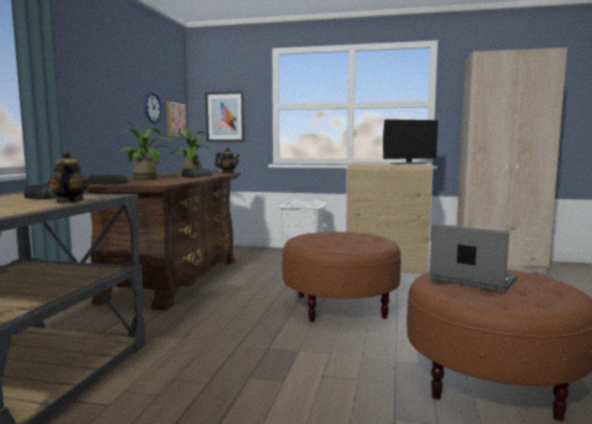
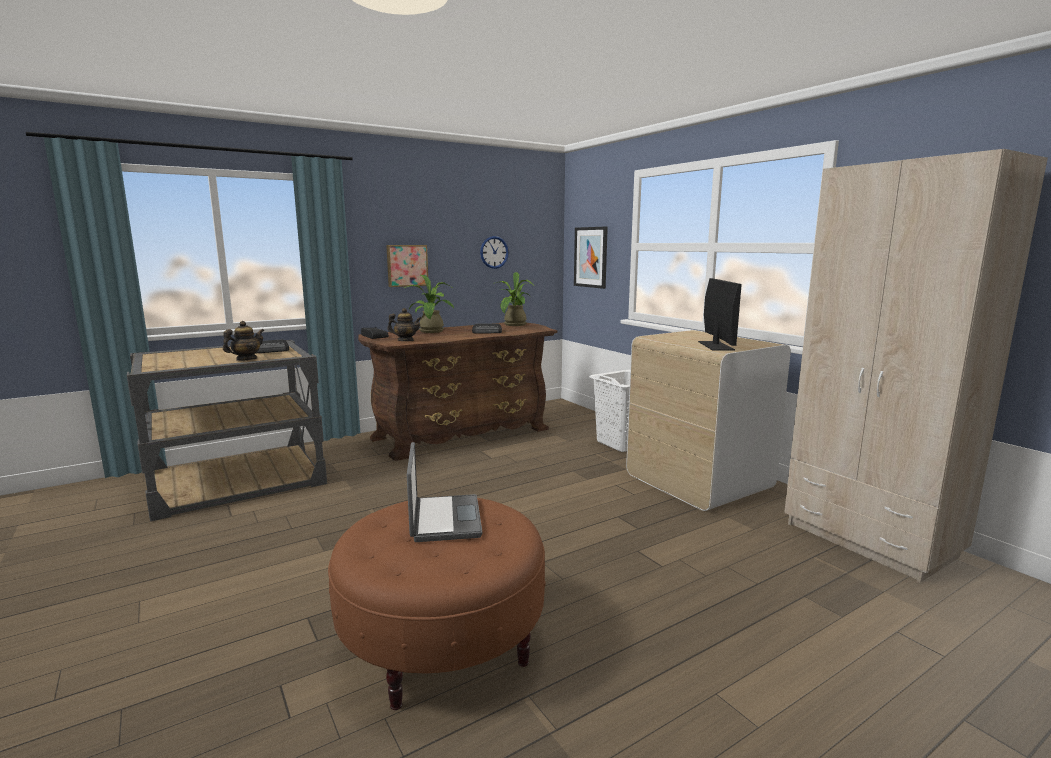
camera: 45 degrees right, 5 degrees up
picture [166,102,186,136] -> picture moved to [386,245,428,287]
teapot [215,148,240,173] -> teapot moved to [387,308,422,341]
brown ottoman [282,232,401,322] -> none
monitor [383,119,438,164] -> monitor turned 120 degrees counterclockwise [698,278,742,350]

